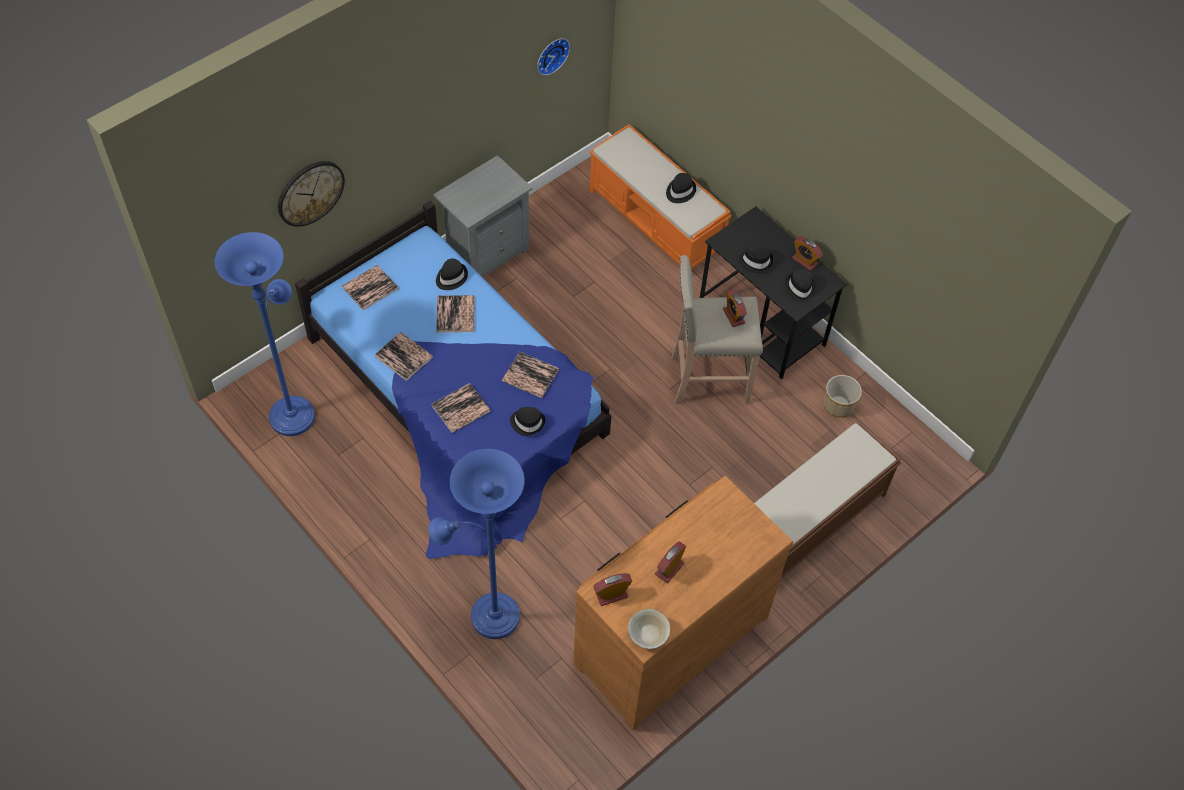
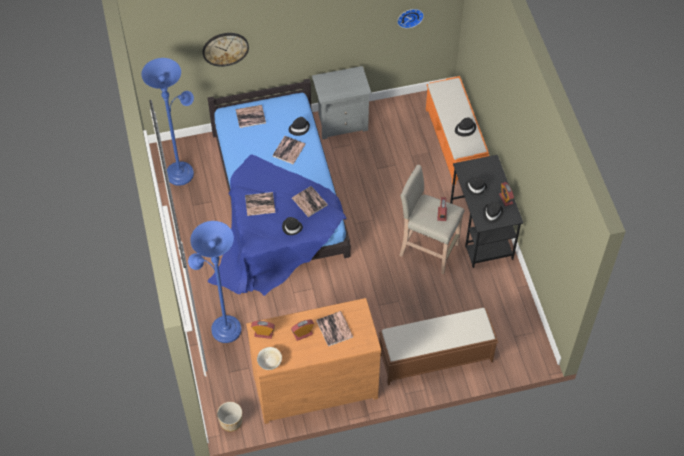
camera: 30 degrees right, 0 degrees up
book [375,332,433,381] -> book moved to [317,311,353,347]
planter [824,375,862,418] -> planter moved to [217,402,242,432]

